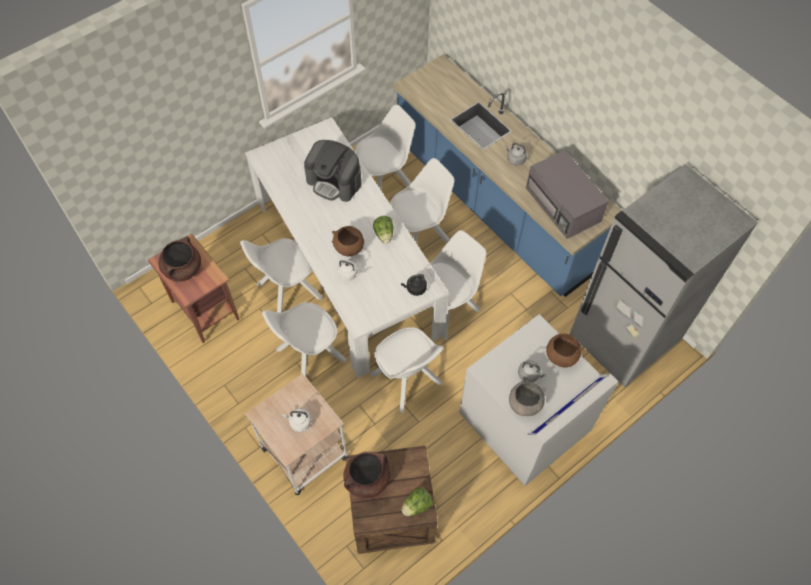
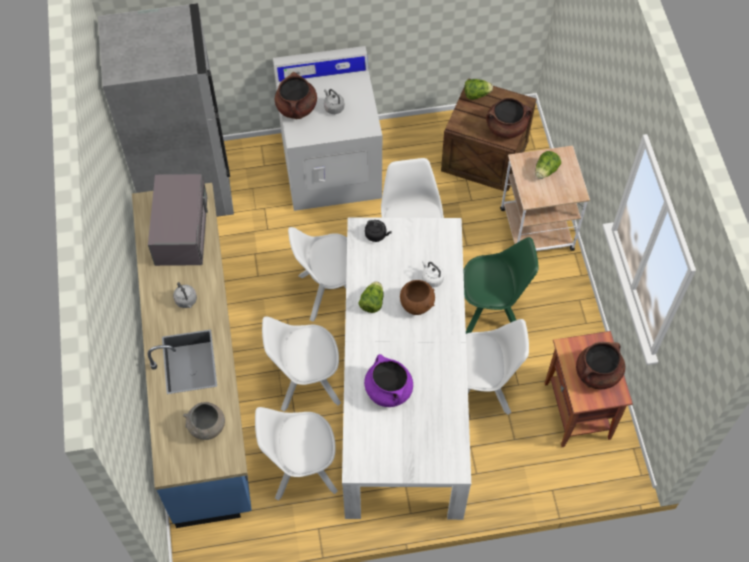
camera: 150 degrees left, 0 degrees up
white chair [262,302,346,377] -> green chair [463,237,539,334]
white kettle [282,409,311,432] -> lettuce [535,151,561,179]
coffee machine [304,140,361,202] -> purple cooking pot [364,354,413,407]
grey bowl [509,380,546,416] -> grey bowl moved to [183,402,225,440]
brown bowl [546,333,585,367] -> brown cooking pot [275,72,317,119]

